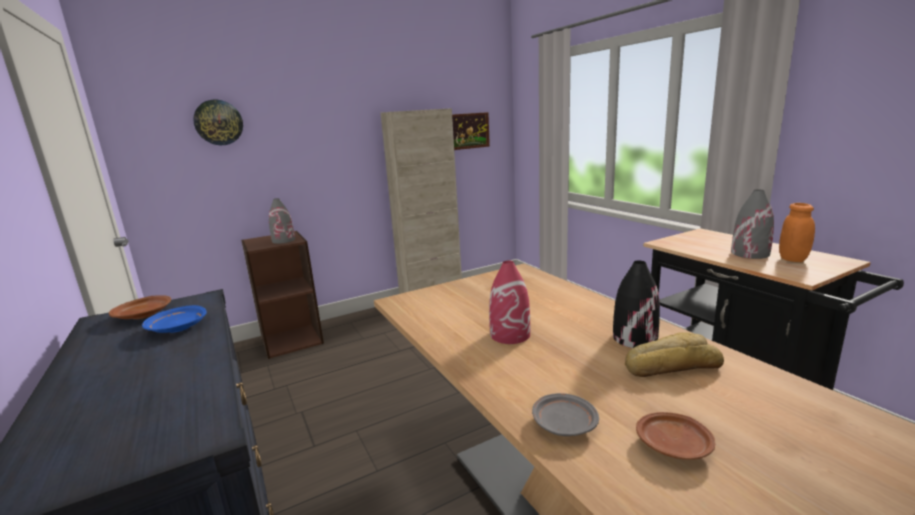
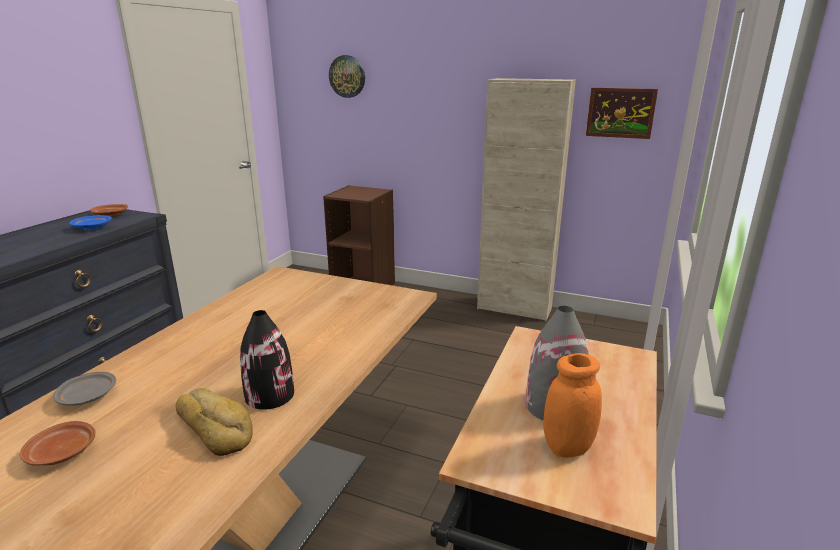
camera: 50 degrees right, 5 degrees up
grey vase [269,198,295,244] -> none
red vase [489,261,530,344] -> none

